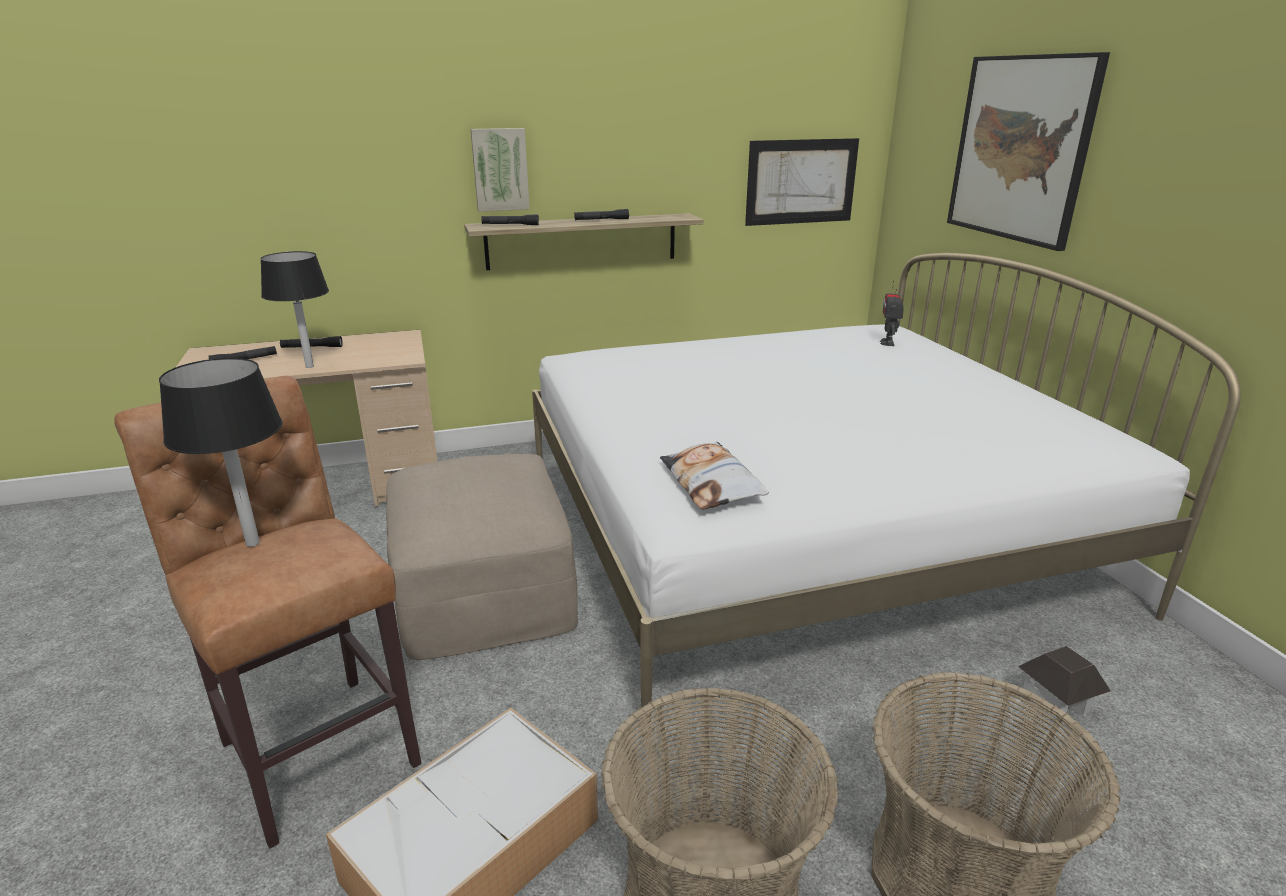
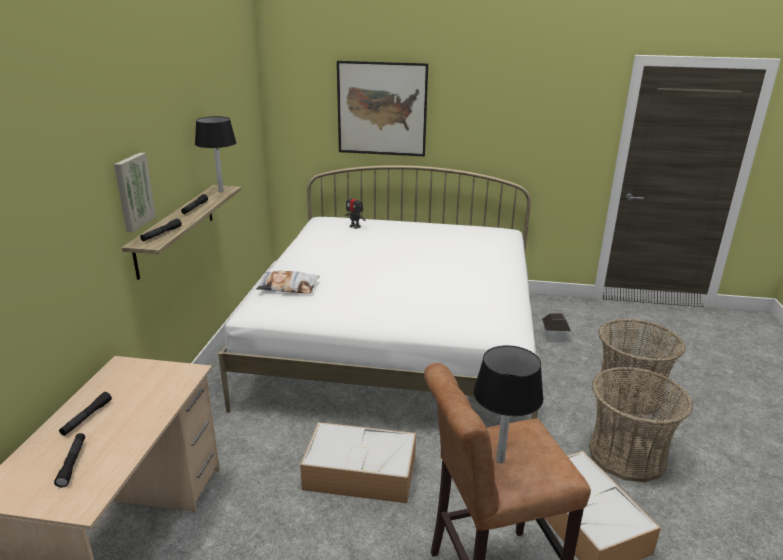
camera: 65 degrees left, 0 degrees up
black table lamp [260,251,329,368] -> black table lamp moved to [195,116,237,192]
beige ottoman [386,454,578,660] -> storage box [300,422,416,503]
pillow [660,442,769,510] -> pillow moved to [256,271,320,294]
picture [745,138,859,226] -> none

